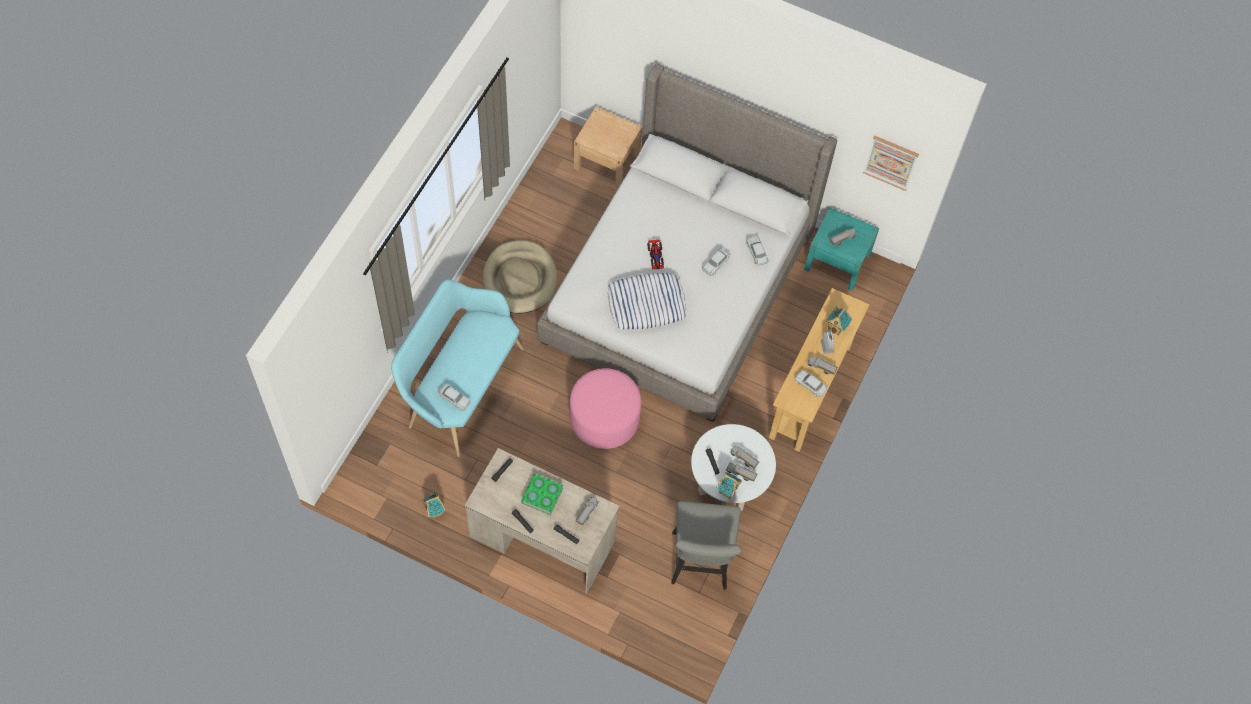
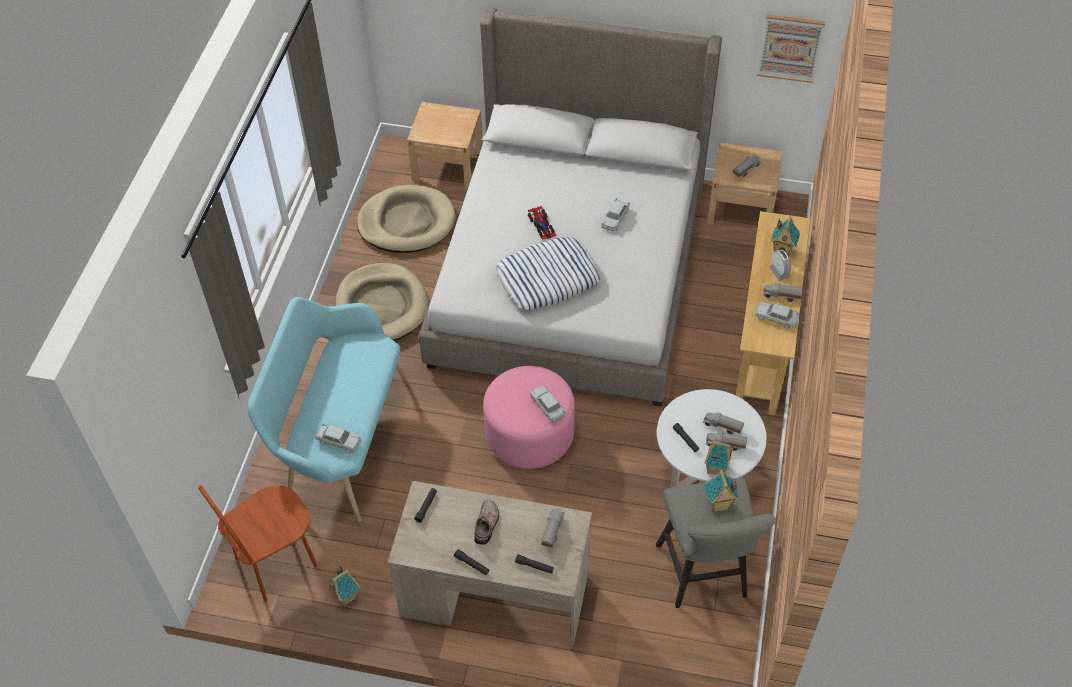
camera: 10 degrees left, 10 degrees down
book [521,474,563,515] -> shoe [474,500,499,545]
white toy car [746,236,769,266] -> white toy car moved to [530,385,566,422]
turquoise nightstand [804,207,879,291] -> beige nightstand [707,143,783,225]
none -> brown chair [198,485,317,601]
none -> beige dog bed [357,185,456,253]
none -> toy house [704,469,739,513]

